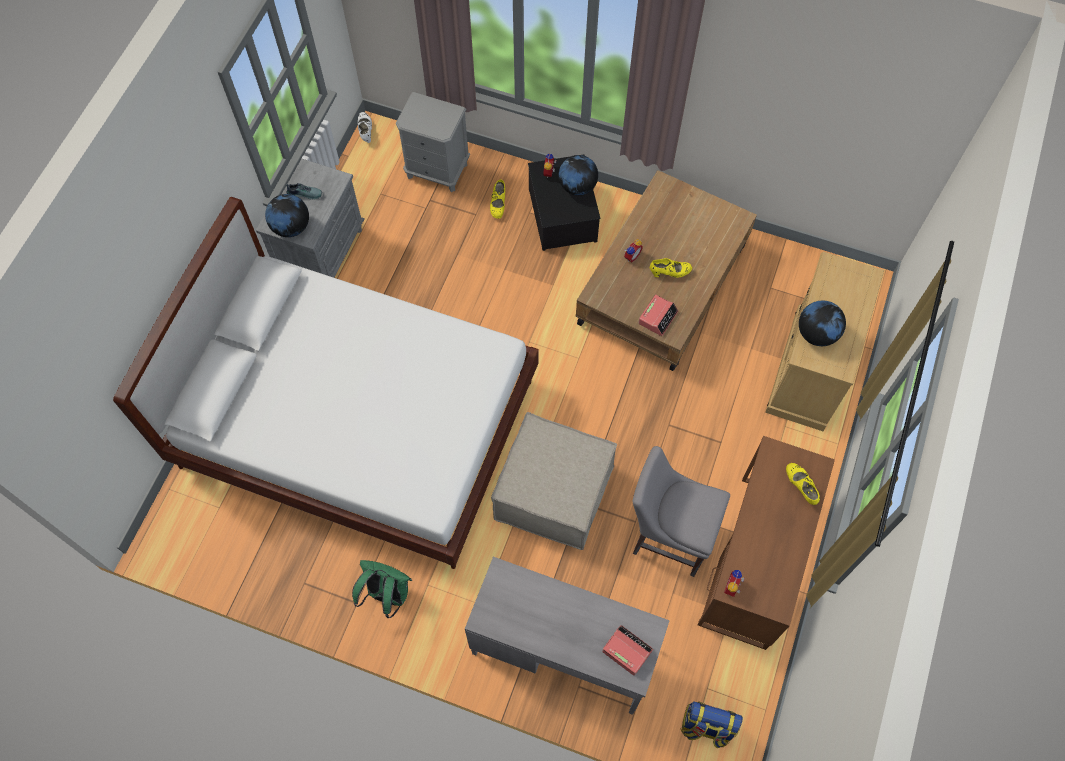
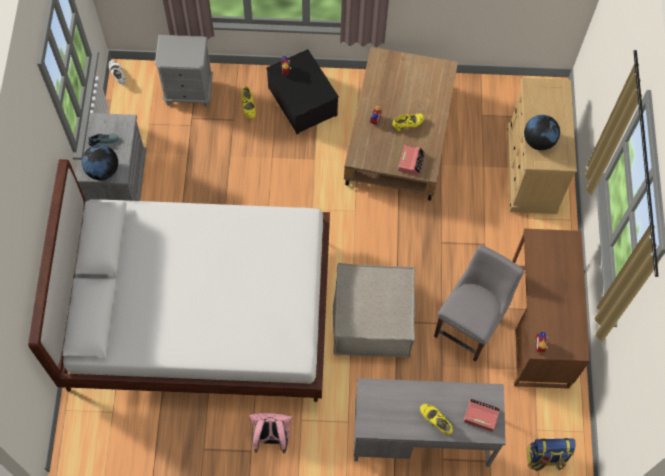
camera: 20 degrees left, 0 degrees up
green backpack [352,560,412,618] -> pink backpack [249,413,293,453]
globe [559,155,598,195] -> none
grey chair [633,446,730,577] -> grey chair turned 120 degrees clockwise [434,245,524,362]
yellow shoe [786,463,820,505] -> yellow shoe moved to [420,404,453,435]

